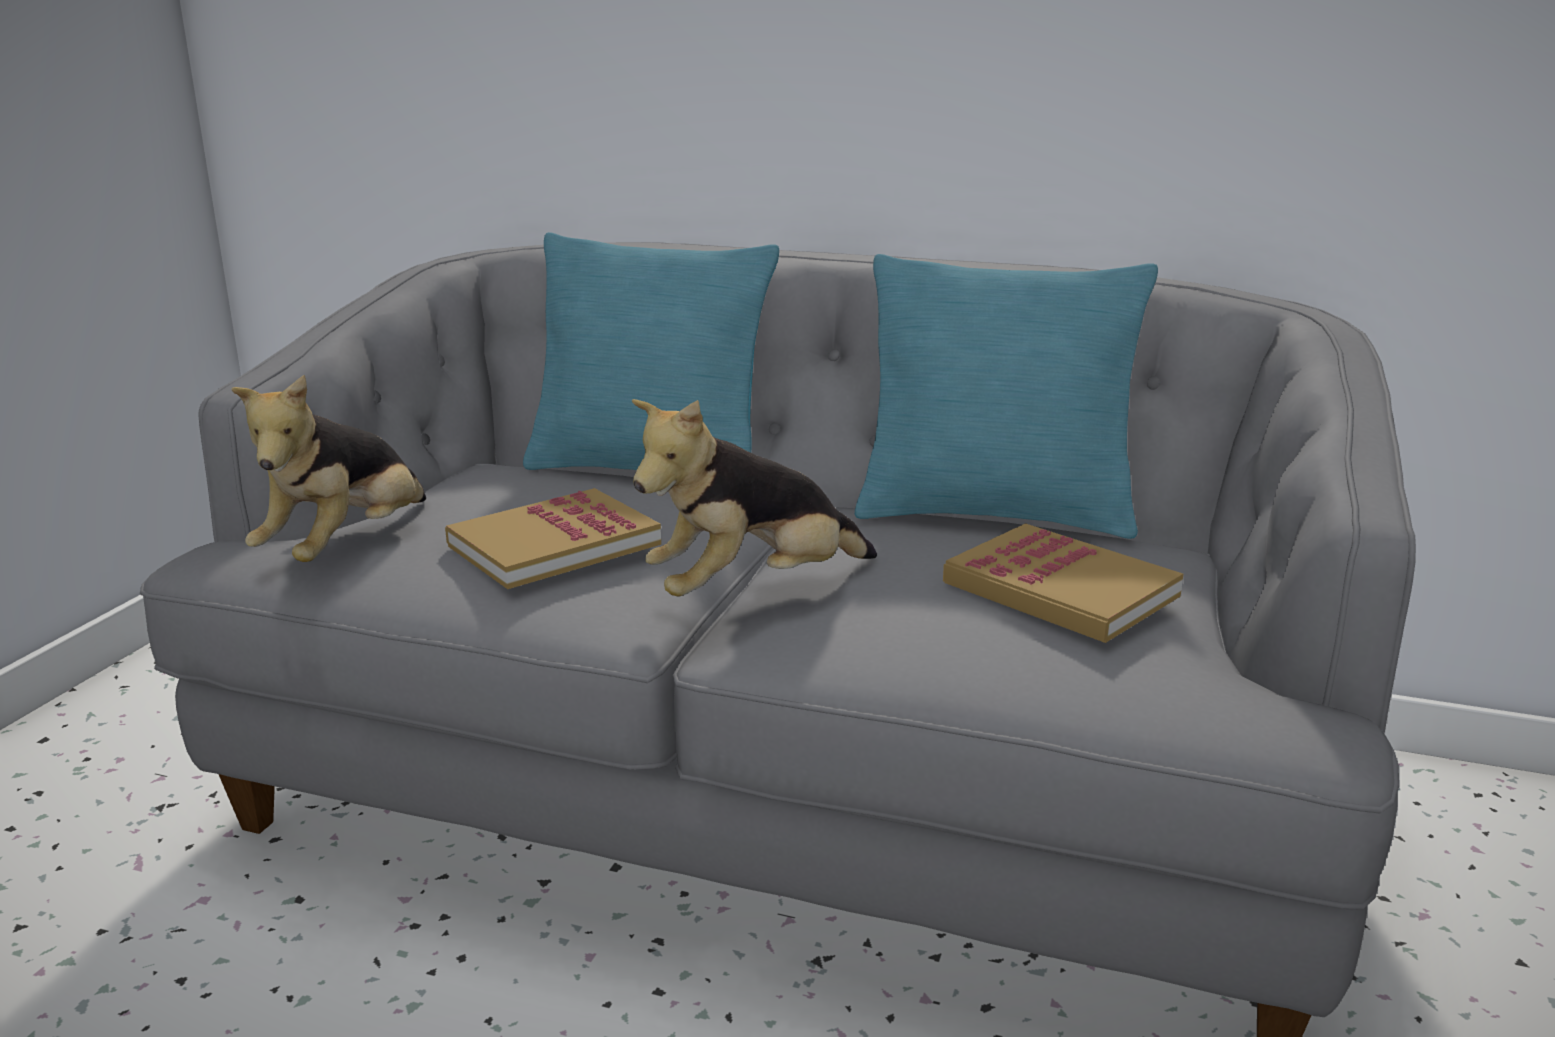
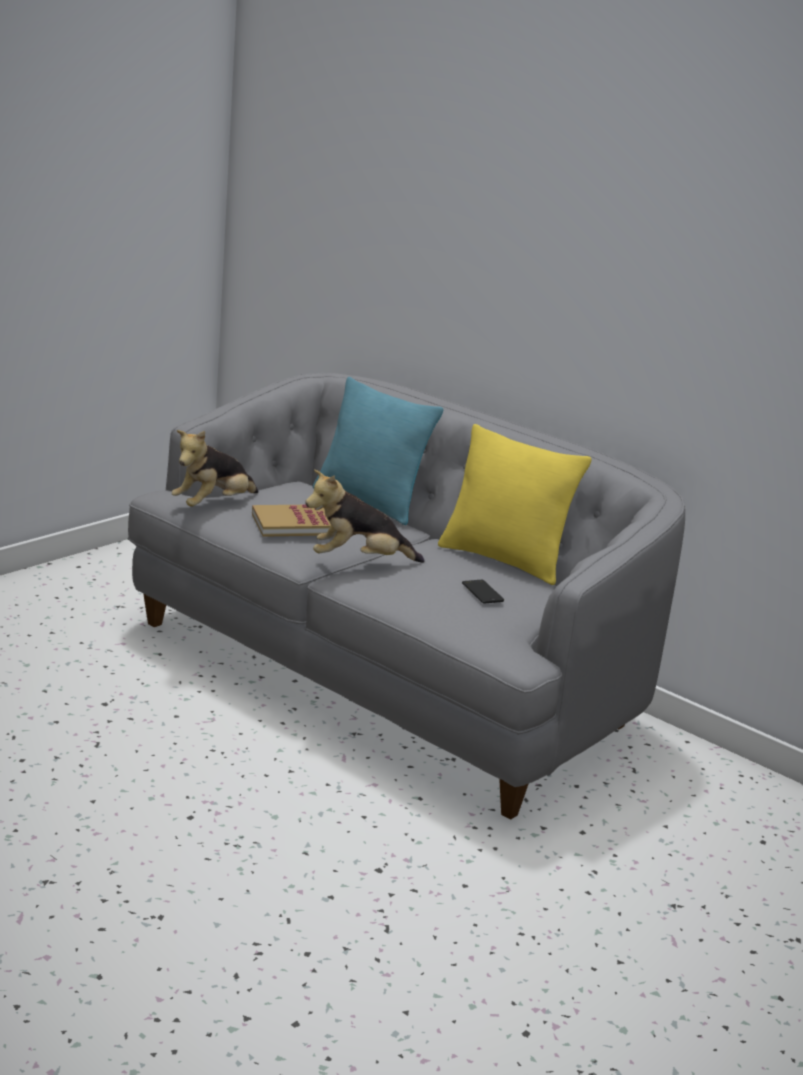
camera: 20 degrees right, 0 degrees up
turquoise pillow [855,254,1158,539] -> yellow pillow [438,424,592,585]
book [943,523,1183,643] -> phone [462,580,504,604]

